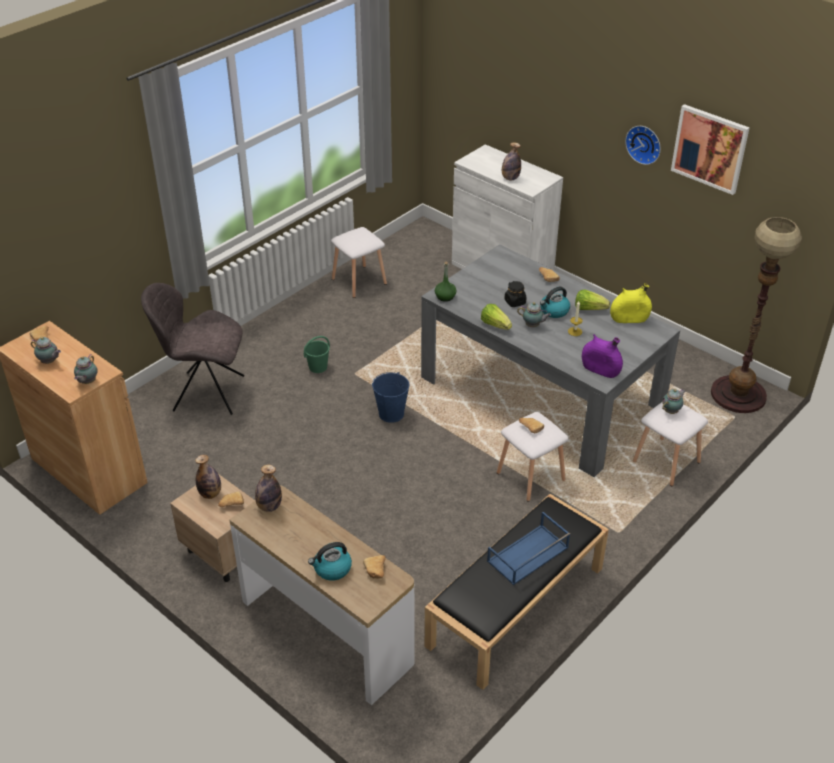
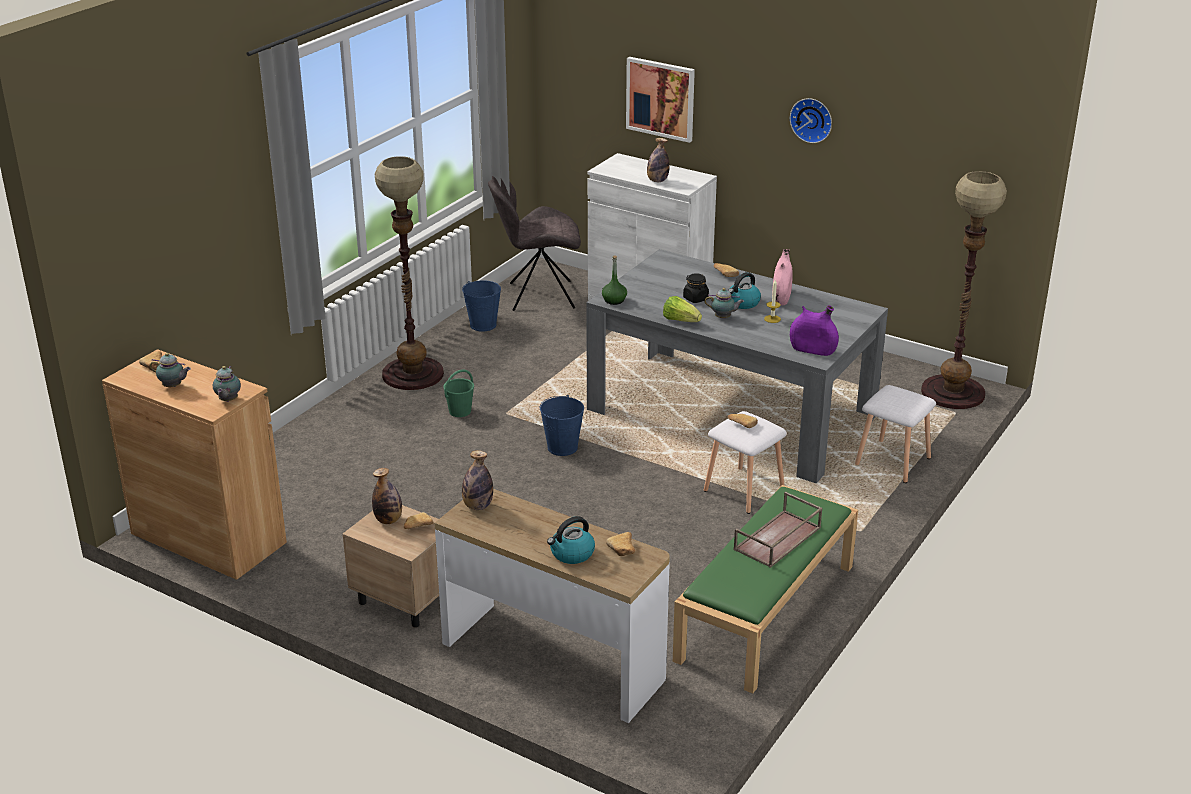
camera: 10 degrees left, 10 degrees down
grey chair [141,283,244,415] -> grey chair moved to [488,176,581,311]
white stool [331,227,387,298] -> blue bucket [462,280,501,332]
black bench [425,494,609,690] -> green bench [673,485,858,694]
blue tray [487,512,570,585] -> brown tray [733,492,823,568]
lettuce [575,289,610,310] -> pink vase [772,249,793,305]
yellow vase [610,283,652,323] -> none
teapot [662,389,685,414] -> none
picture [671,104,750,195] -> picture moved to [626,57,695,143]
none -> floor lamp [374,156,444,390]

